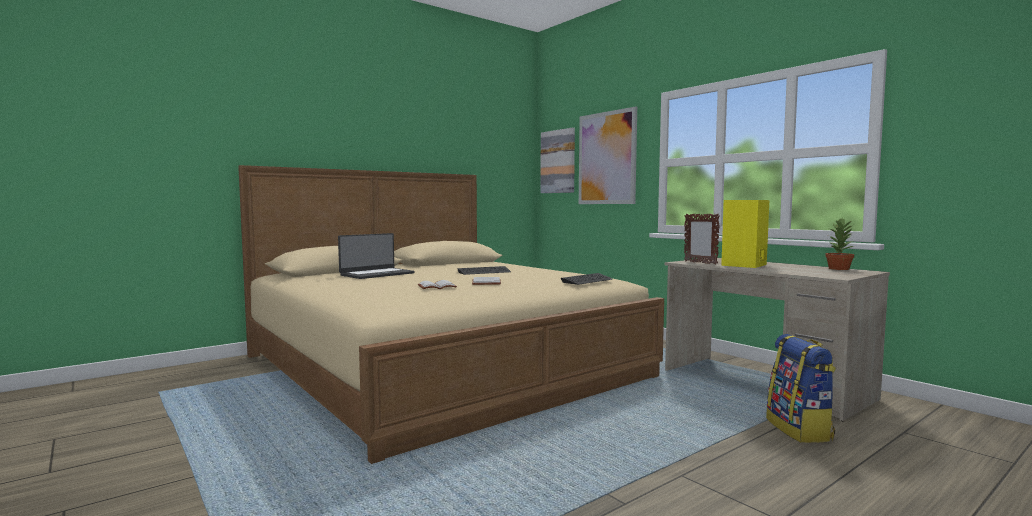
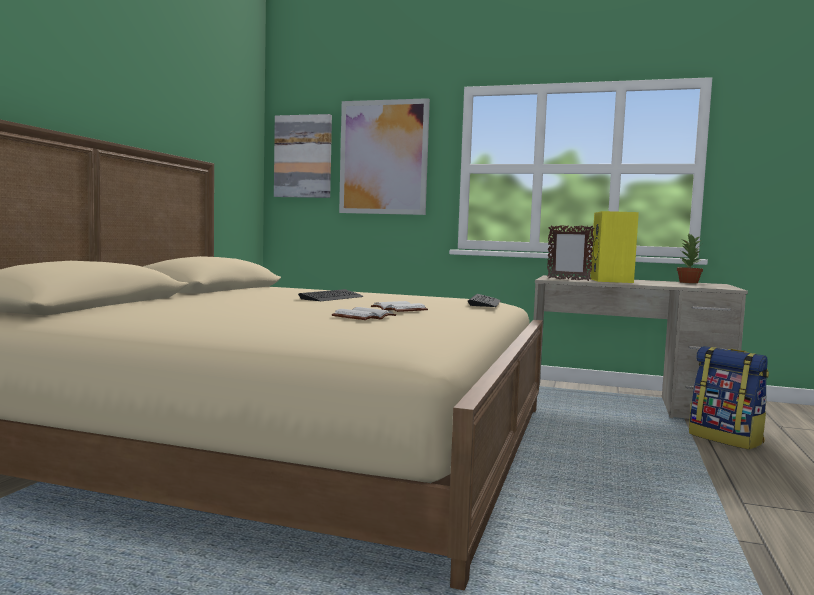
camera: 35 degrees left, 0 degrees up
laptop [338,233,415,279] -> none

